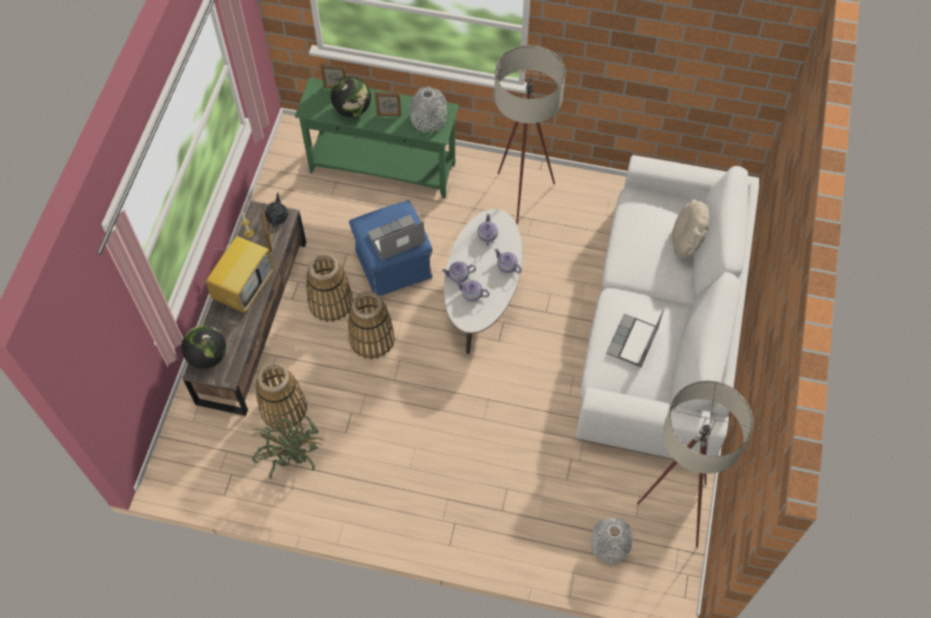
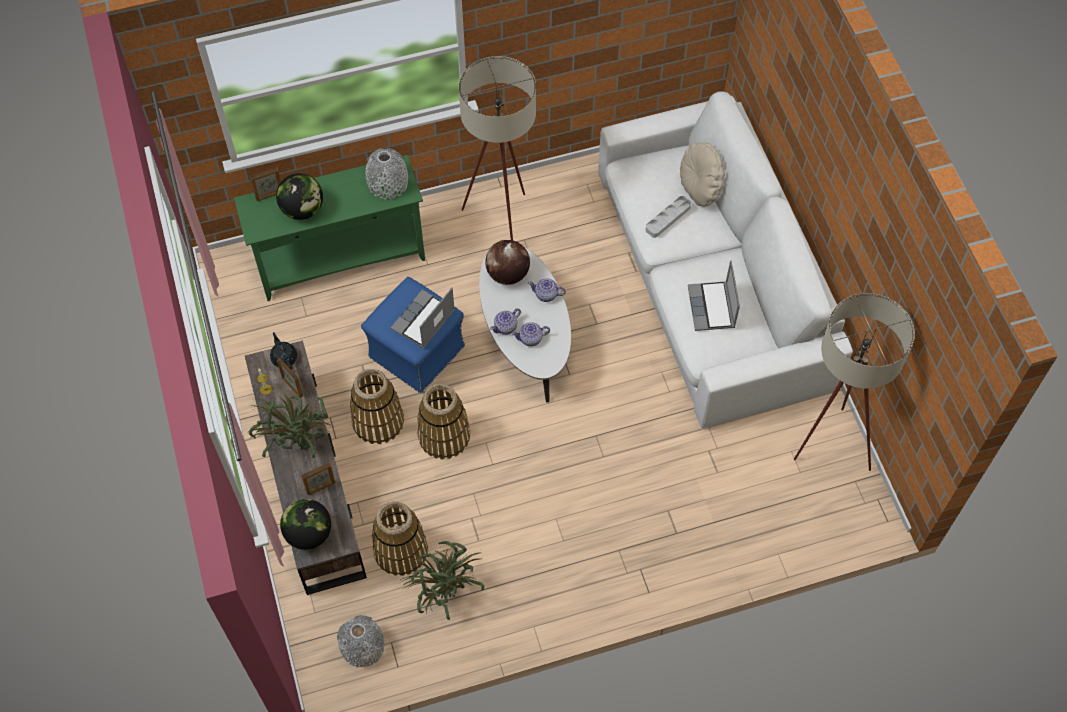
camera: 30 degrees left, 0 degrees up
television [206,226,274,313] -> potted plant [248,392,333,458]
picture frame [375,92,401,116] -> picture frame moved to [301,462,335,495]
teapot [478,213,498,246] -> globe [485,240,530,285]
grey vase [591,518,632,564] -> grey vase moved to [337,615,385,667]
none -> grey tray [646,196,691,238]

